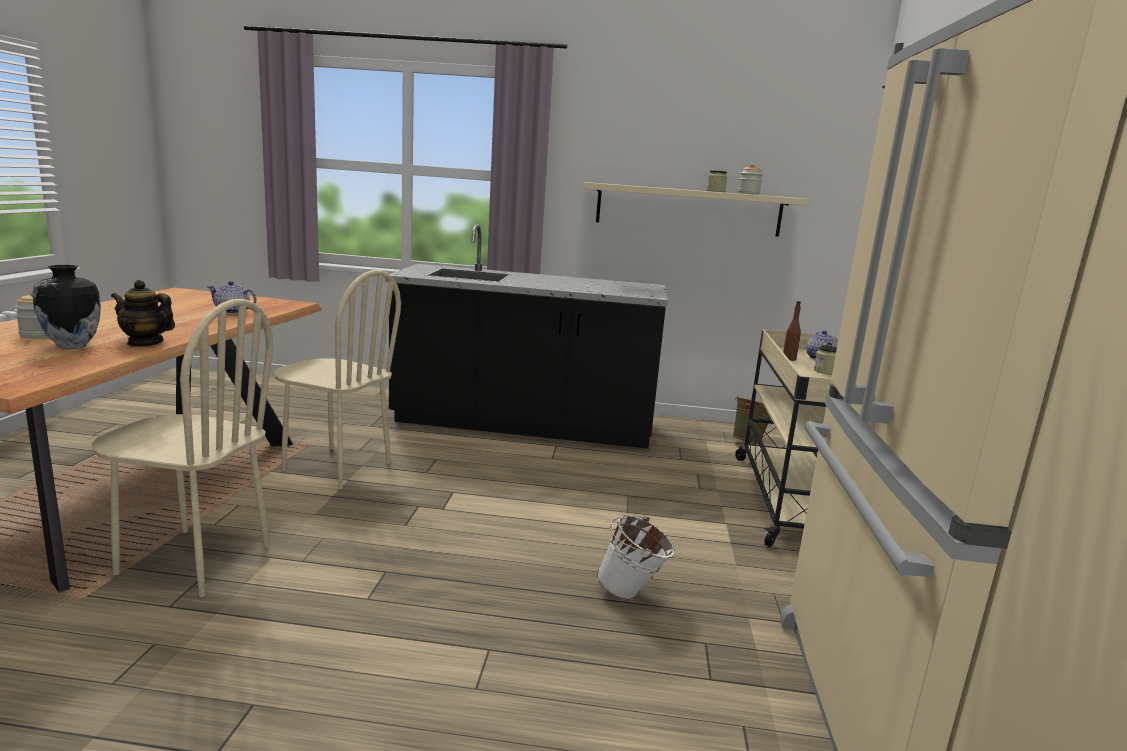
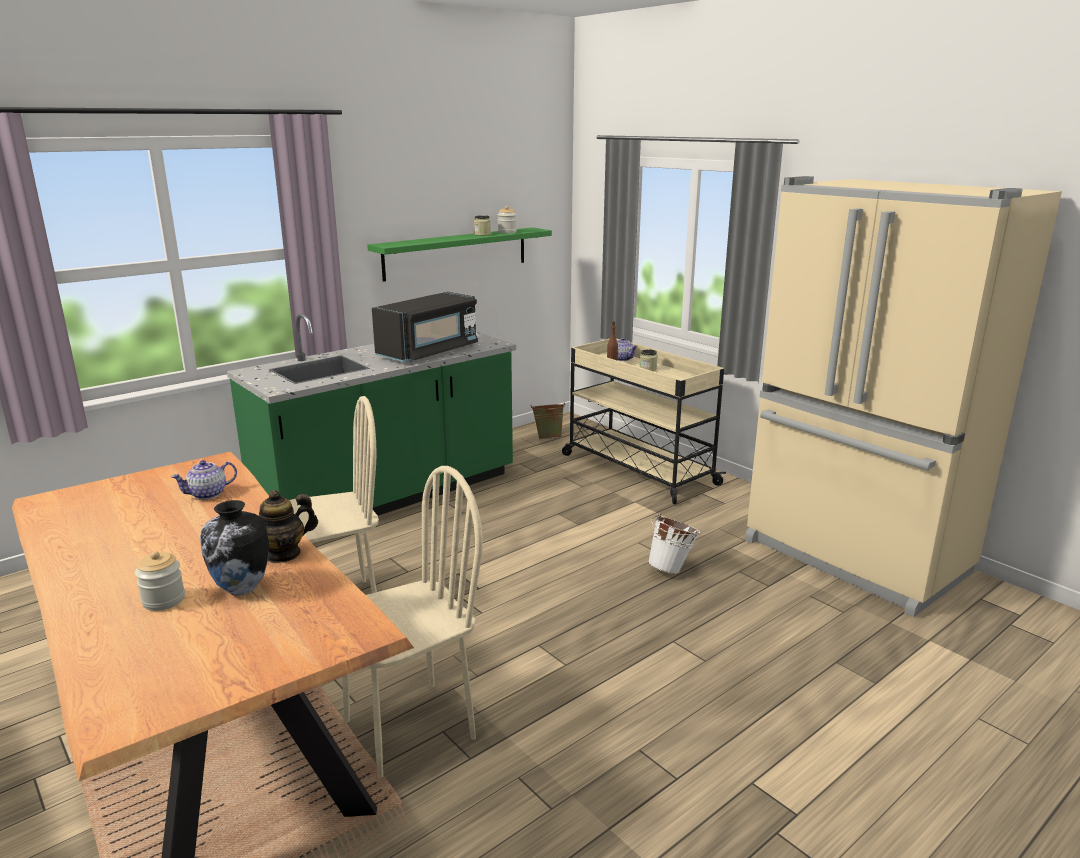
camera: 45 degrees left, 5 degrees up
black counter [385,225,668,449] -> green counter [227,314,516,516]
beige shelf [582,182,807,237] -> green shelf [367,227,552,282]
none -> black microwave [372,292,478,362]

